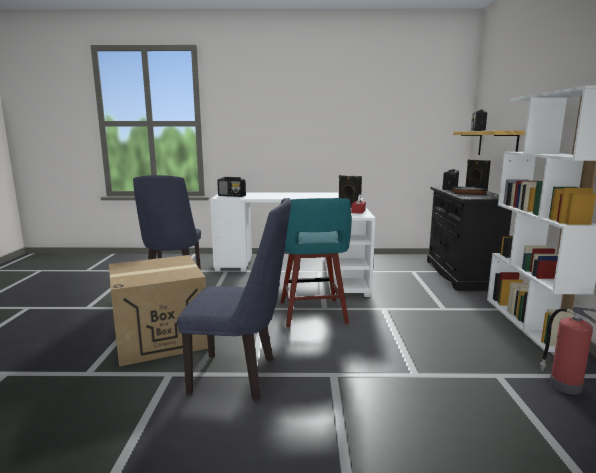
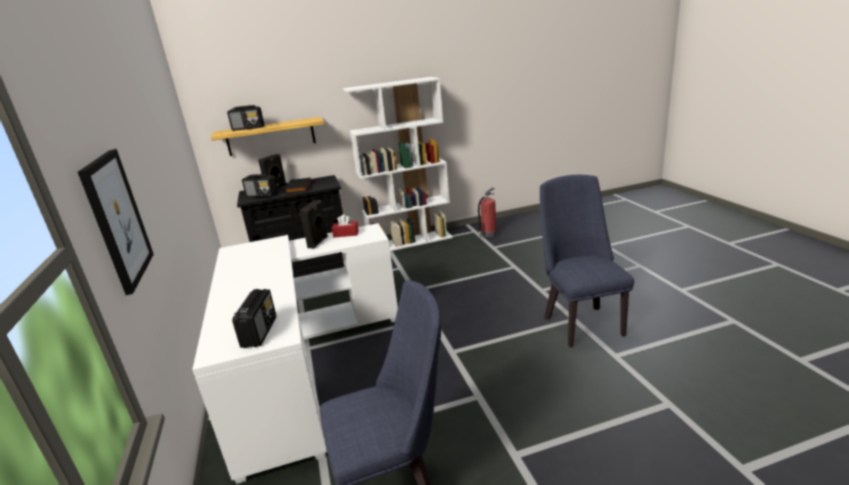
camera: 105 degrees left, 10 degrees up
cardboard box [109,255,208,367] -> none
turquoise stool [281,198,352,327] -> none
none -> picture [78,149,154,295]

